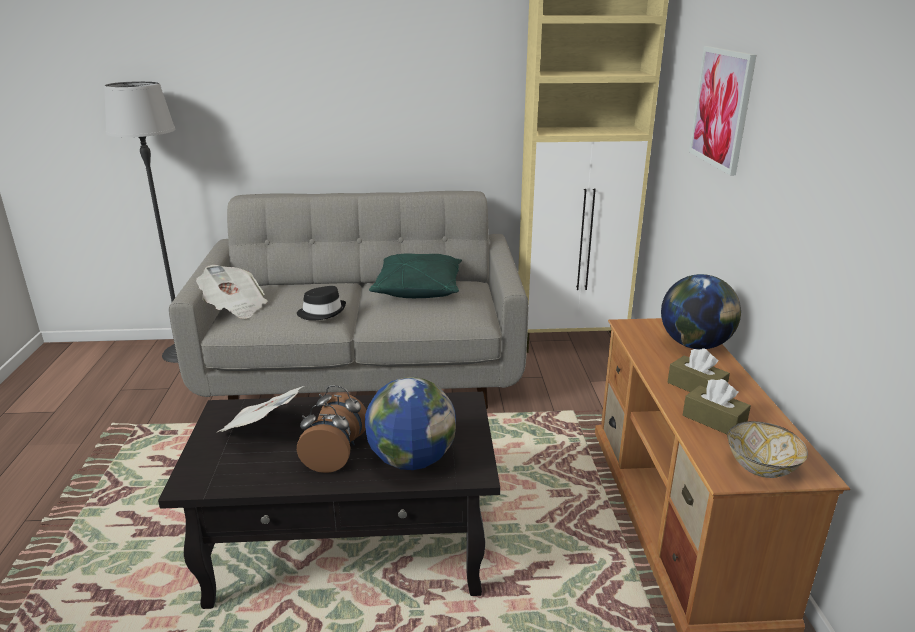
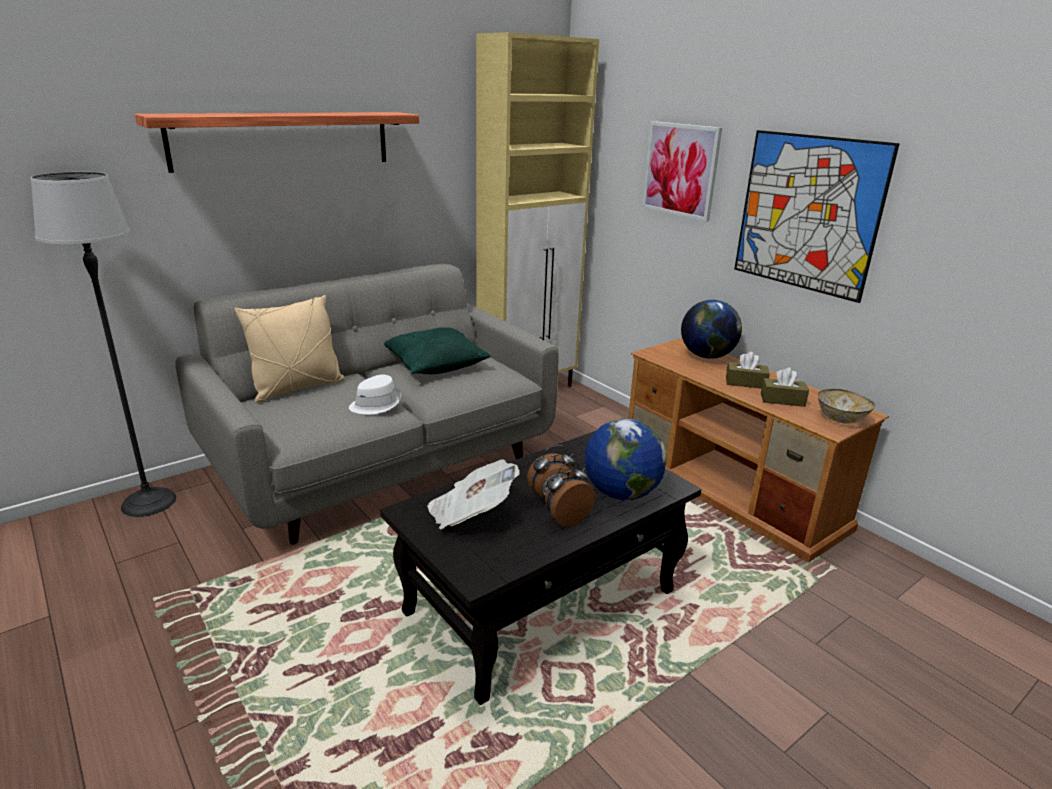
camera: 35 degrees left, 0 degrees up
newspaper [196,265,268,319] -> none
black hat [297,286,346,321] -> white hat [349,375,401,414]
none -> shelf [135,112,419,173]
none -> beige pillow [234,295,345,403]
none -> picture [734,130,900,303]

